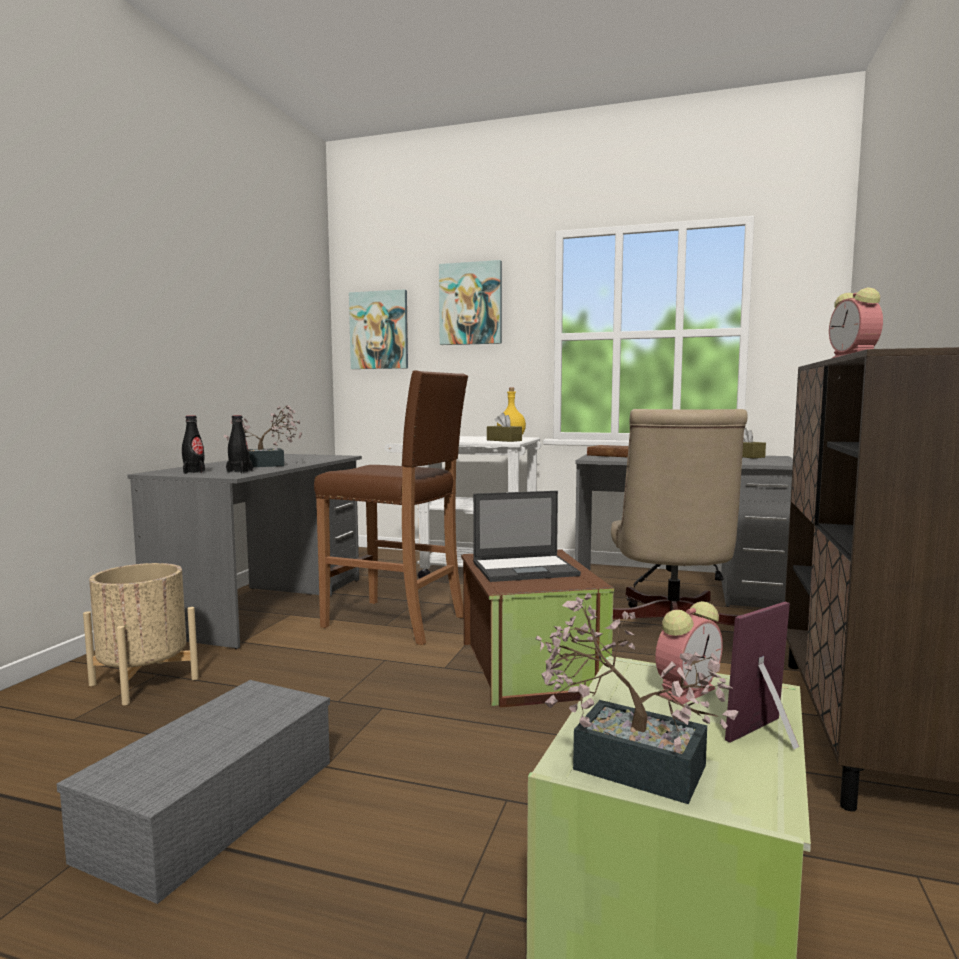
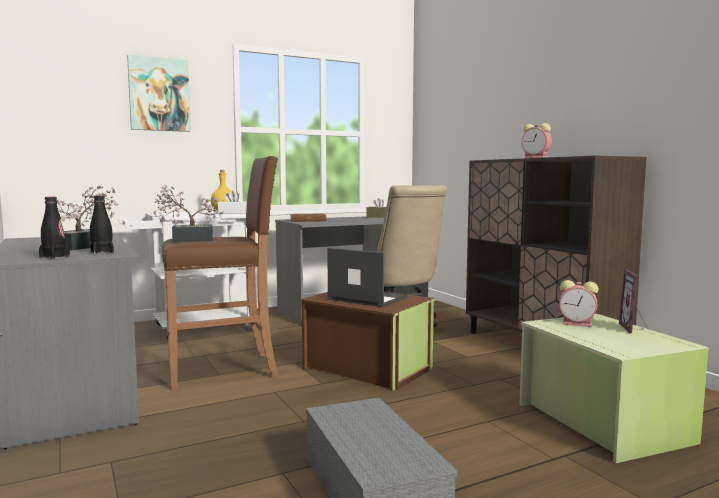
camera: 45 degrees left, 0 degrees up
beige planter [83,563,199,705] -> none
picture [349,289,408,369] -> none
laptop [473,491,581,582] -> laptop turned 90 degrees counterclockwise [327,248,408,307]
brown tissue box [487,413,522,442] -> white tissue box [218,191,247,214]
potted plant [536,593,739,804] -> potted plant moved to [154,185,224,242]
alarm clock [655,601,723,704] -> alarm clock turned 105 degrees clockwise [559,280,599,327]

